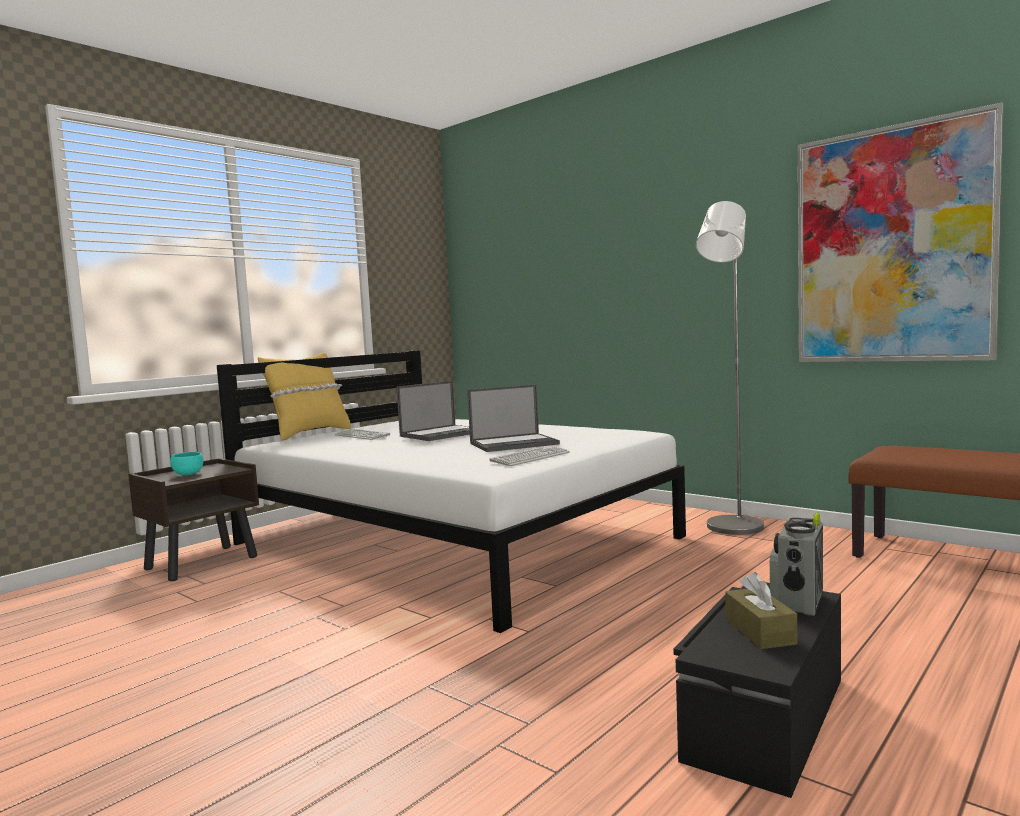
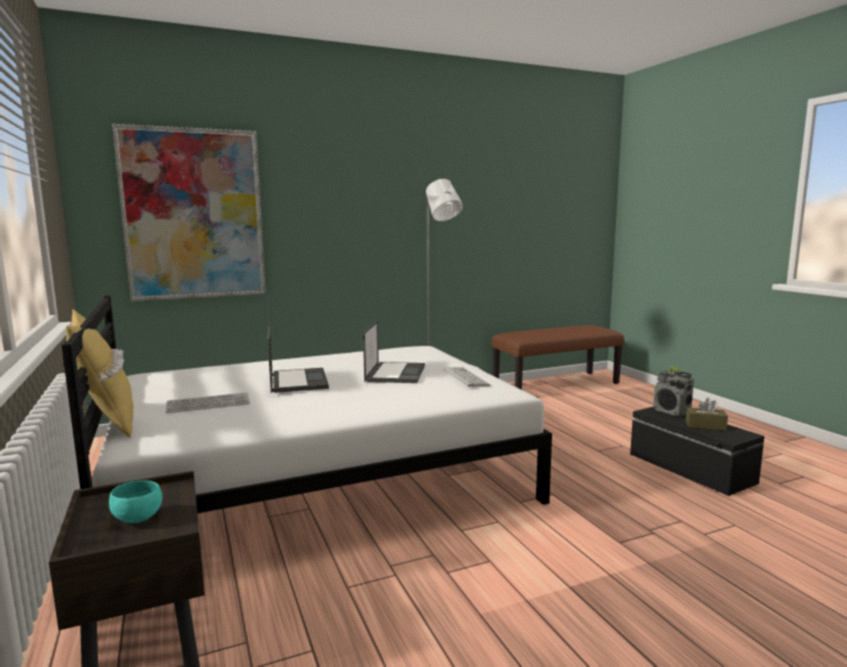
camera: 65 degrees left, 5 degrees up
picture [798,103,1003,362] -> picture moved to [112,124,266,301]

